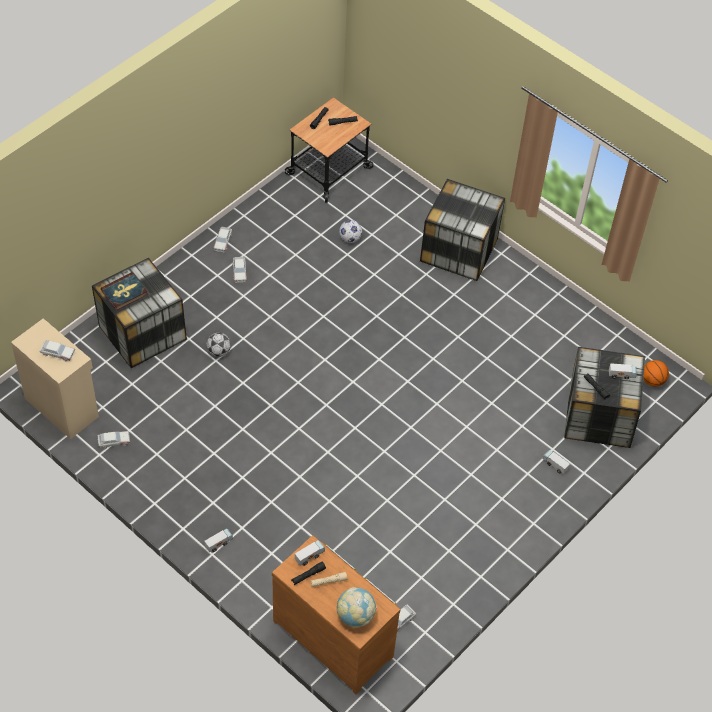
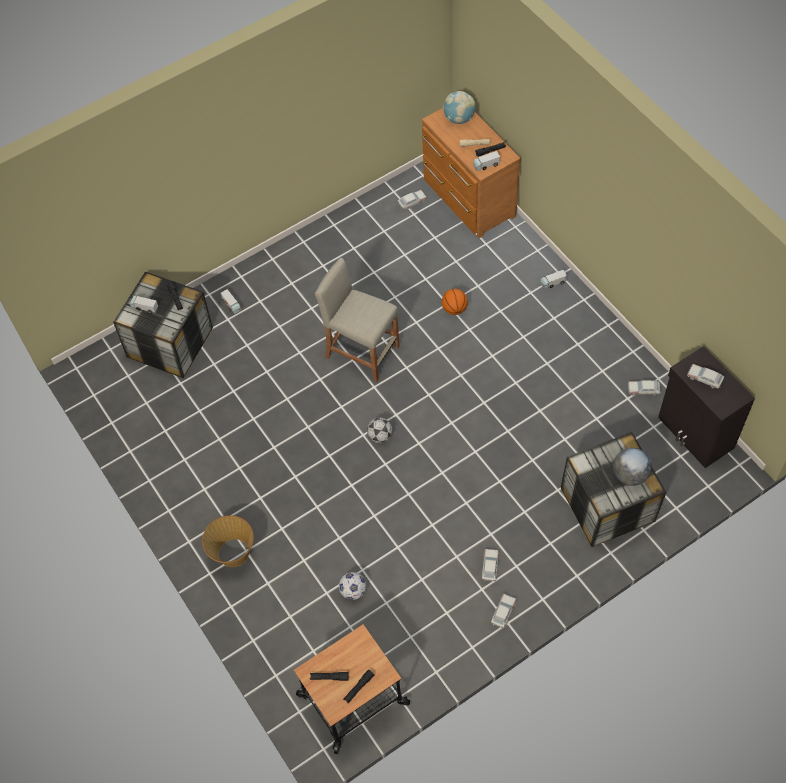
camera: 160 degrees left, 5 degrees up
beige cabinet [11,318,99,439] -> black cabinet [658,346,755,468]
book [101,272,148,310] -> globe [613,448,652,486]
football [207,333,231,357] -> football moved to [367,418,392,443]
storage box [420,179,505,281] -> basket [202,515,254,567]
basketball [643,360,669,387] -> basketball moved to [442,289,468,315]
none -> beige stool [315,258,400,382]

